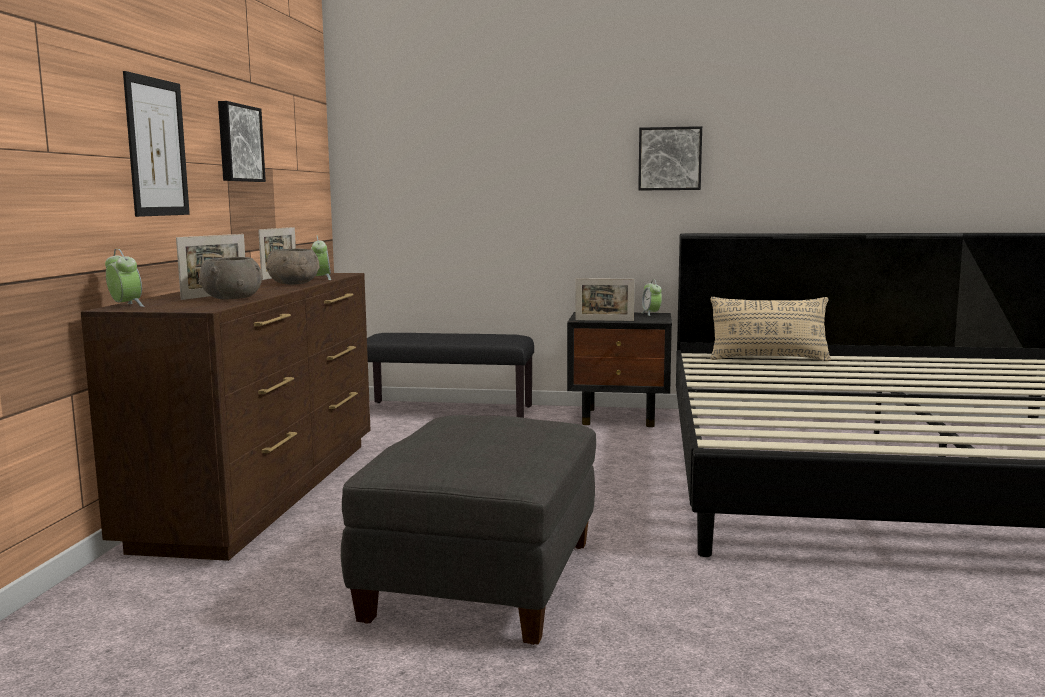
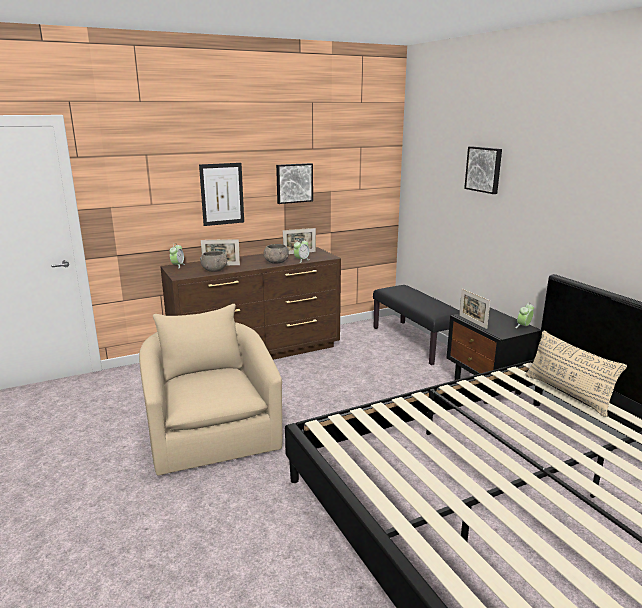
camera: 55 degrees right, 10 degrees up
grey ottoman [341,415,596,645] -> beige armchair [139,304,283,475]
picture [638,126,702,190] -> picture moved to [464,146,502,194]

